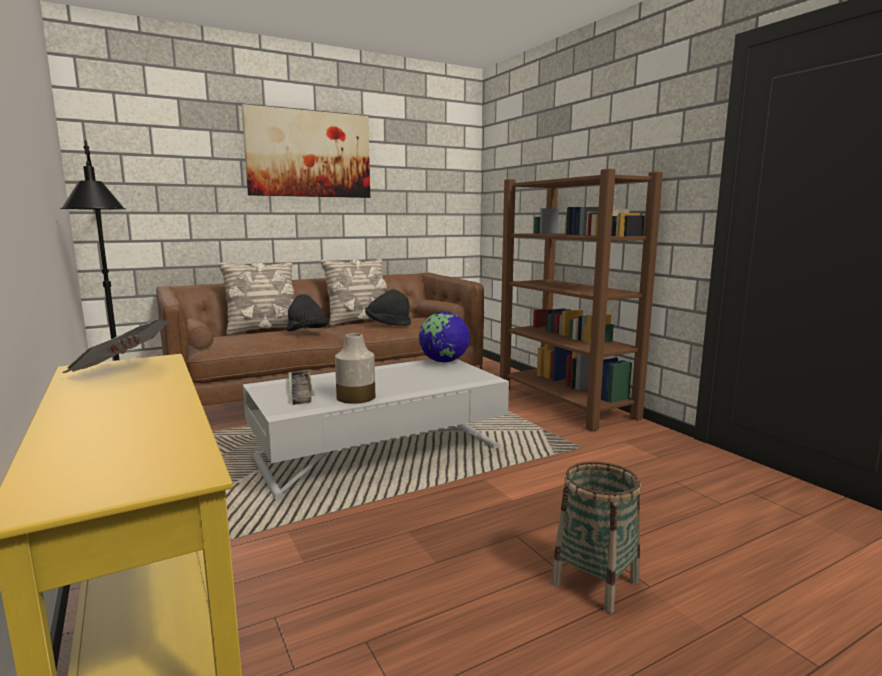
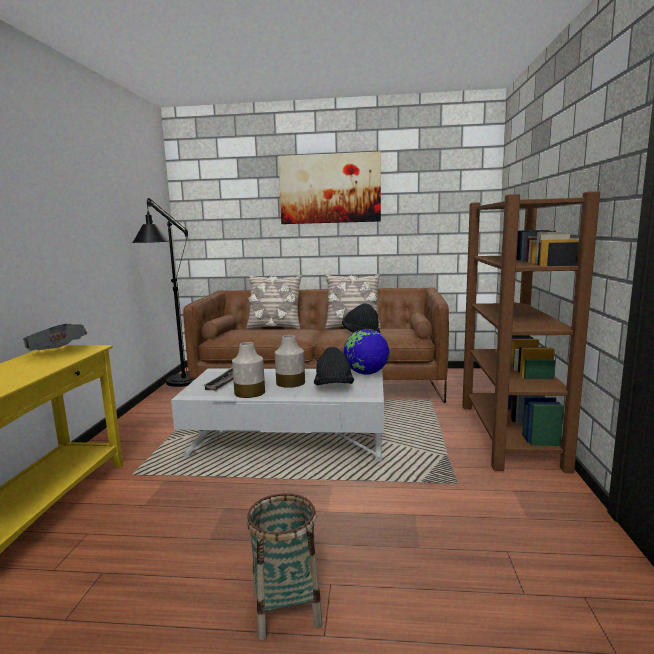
camera: 35 degrees right, 0 degrees up
black hat [286,294,329,331] -> black hat moved to [314,347,354,385]
none -> beige vase [275,335,305,388]

